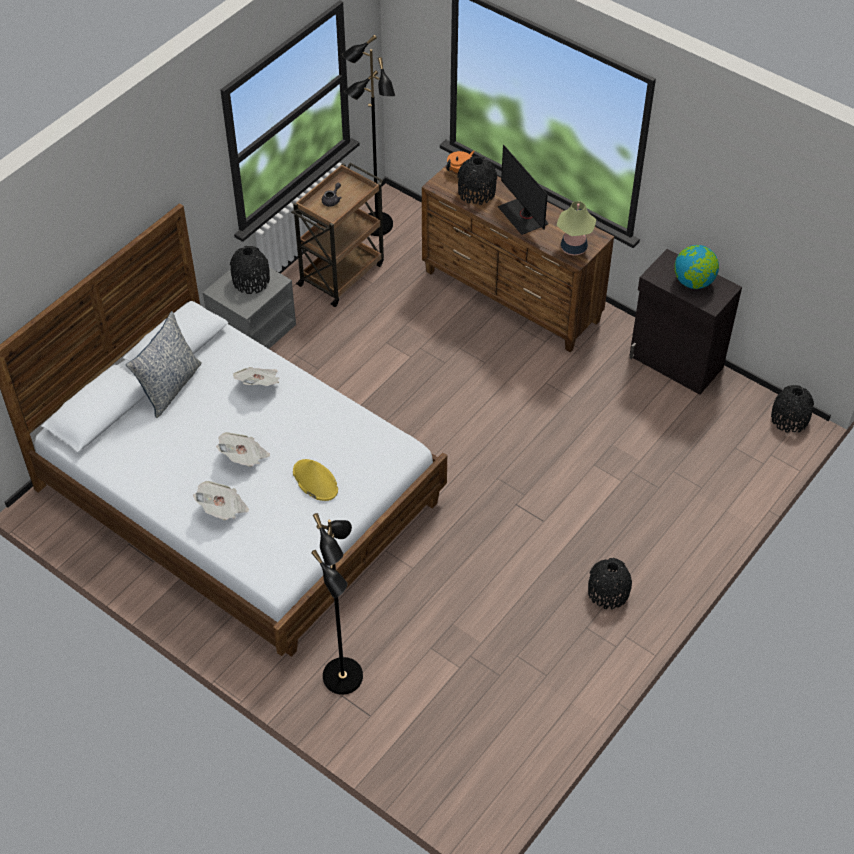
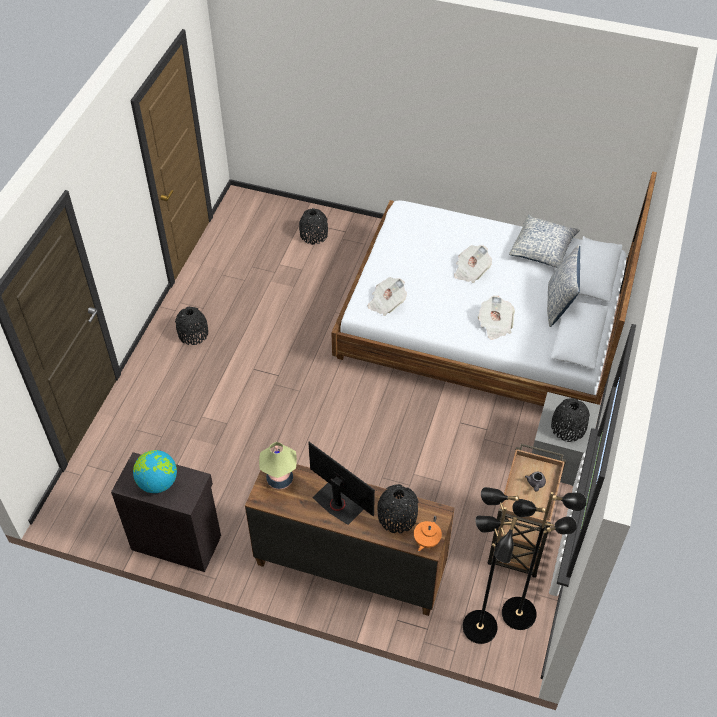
camera: 160 degrees right, 0 degrees up
newspaper [193,481,249,520] -> newspaper moved to [368,277,407,316]
yellow hat [293,459,338,501] -> none
black floor lamp [311,513,363,695] -> black floor lamp moved to [463,487,519,644]
black vase [771,385,814,433] -> black vase moved to [299,208,328,245]
none -> pillow [509,214,580,268]

